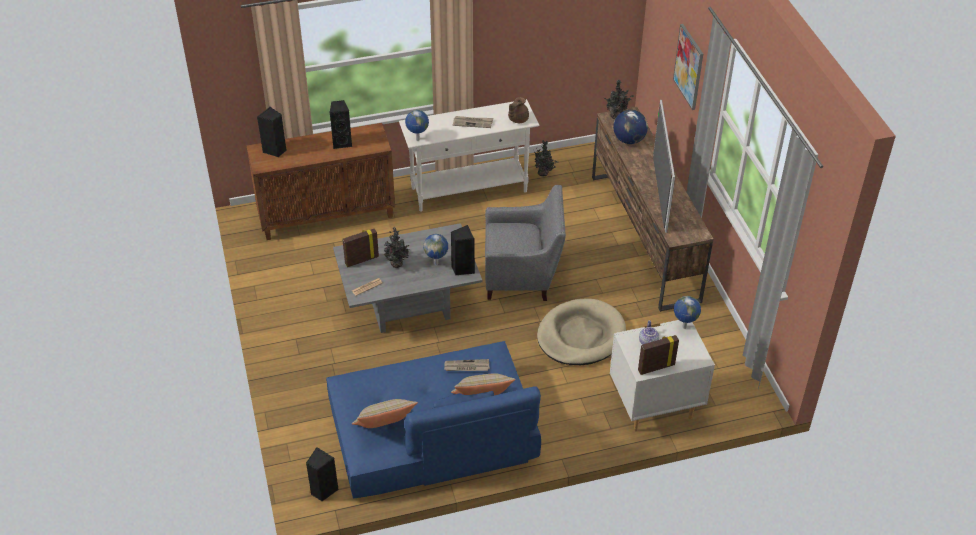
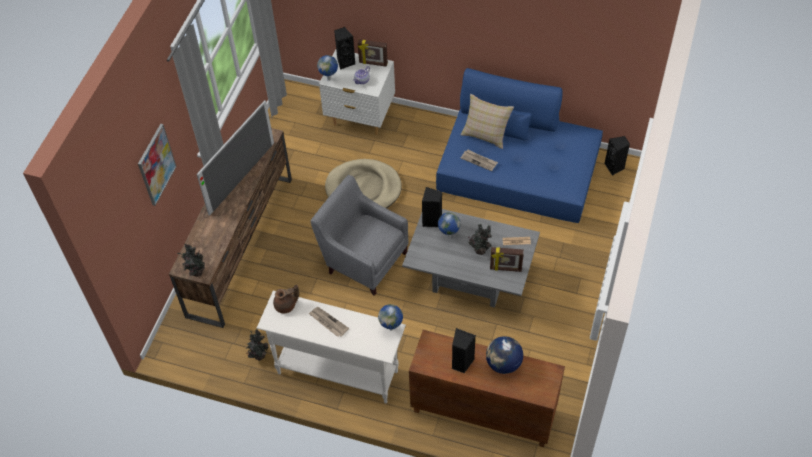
camera: 145 degrees left, 10 degrees up
black speaker [257,106,287,157] -> black speaker moved to [334,27,355,70]
beige pillow [352,399,418,428] -> none
globe [613,110,648,144] -> globe moved to [486,336,523,374]

